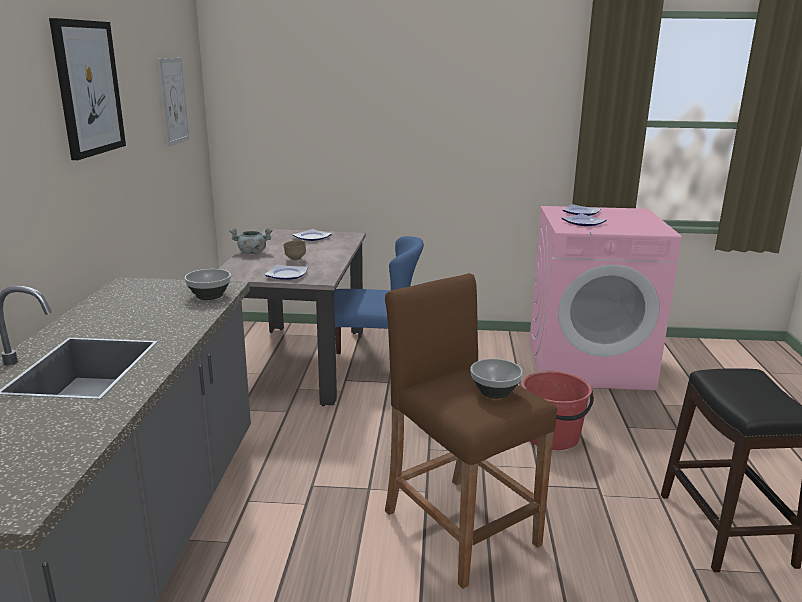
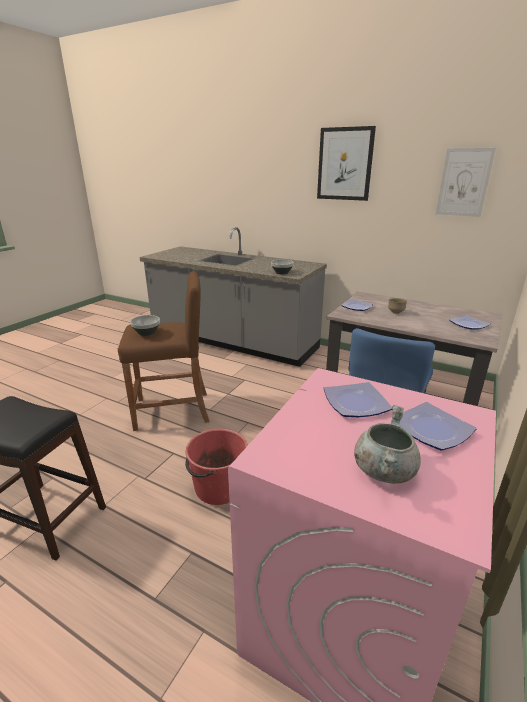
camera: 115 degrees right, 5 degrees up
grey cooking pot [229,228,272,254] -> grey cooking pot moved to [354,405,421,484]

